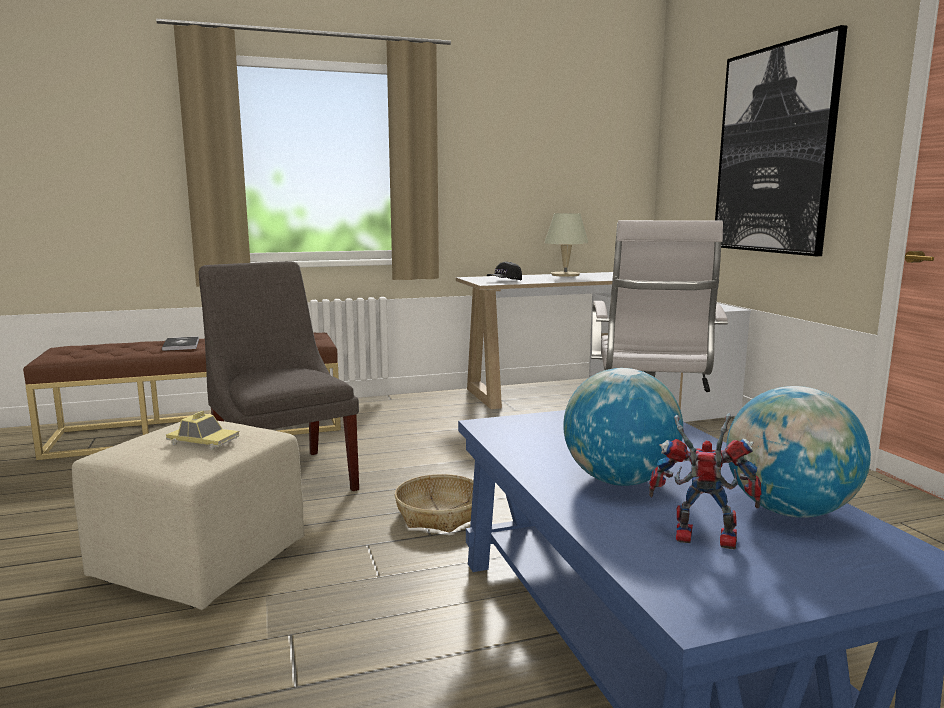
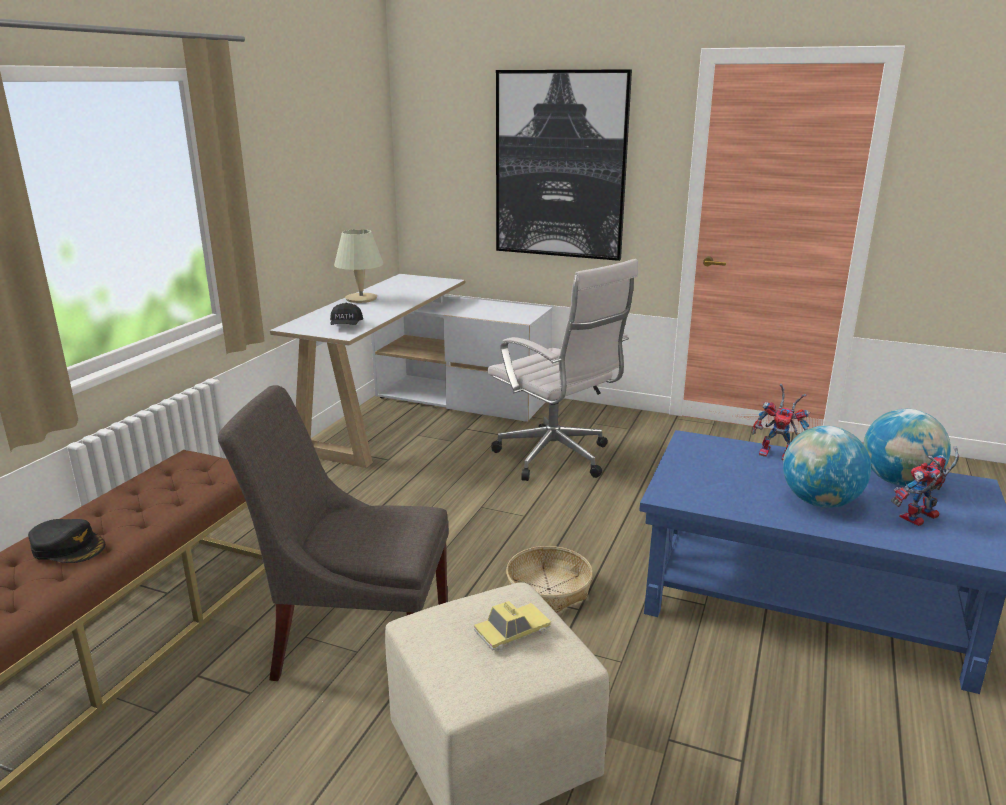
camera: 50 degrees left, 10 degrees up
book [162,336,199,351] -> black cap [28,519,105,563]
none -> toy robot [752,383,811,460]

